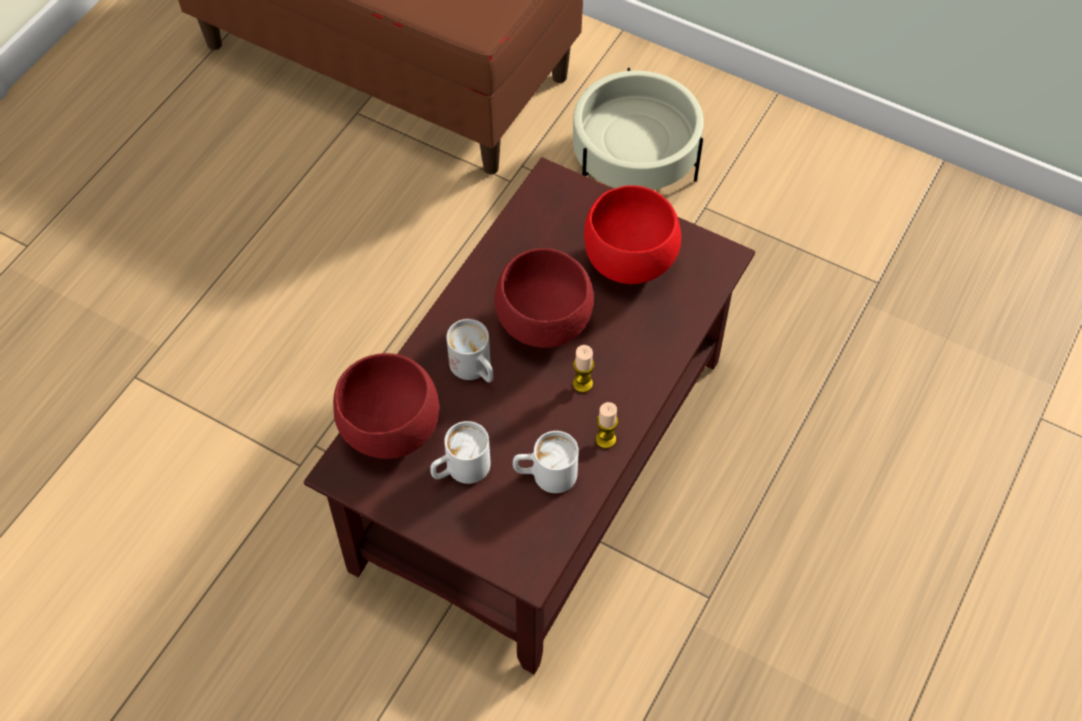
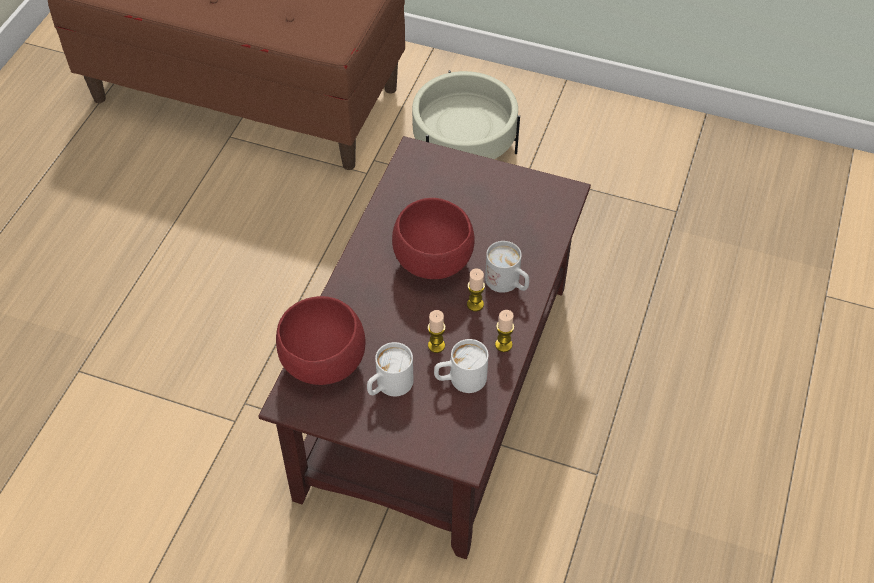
camera: 10 degrees left, 5 degrees down
white mug [446,319,493,382] -> white mug moved to [485,241,529,293]
red bowl [584,185,681,284] -> none
none -> candle [428,310,446,353]

